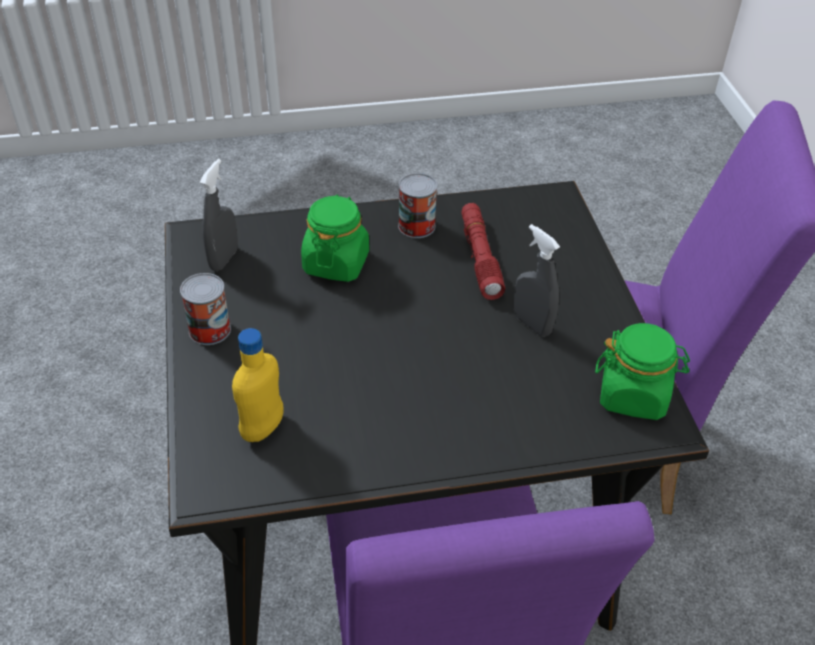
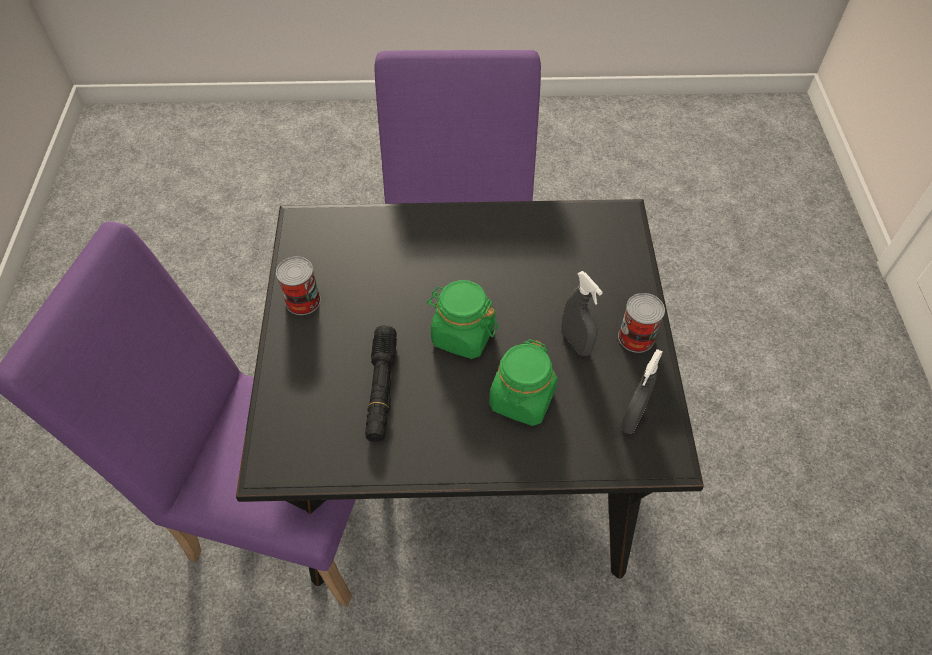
camera: 170 degrees left, 10 degrees up
yellow bottle [232,328,283,442] -> none
can [398,173,437,238] -> can moved to [276,256,321,315]
red flashlight [461,203,505,300] -> black flashlight [365,325,397,442]
grey spray bottle [514,224,560,337] -> grey spray bottle moved to [562,271,603,356]
green jar [595,323,690,420] -> green jar moved to [427,280,498,359]

